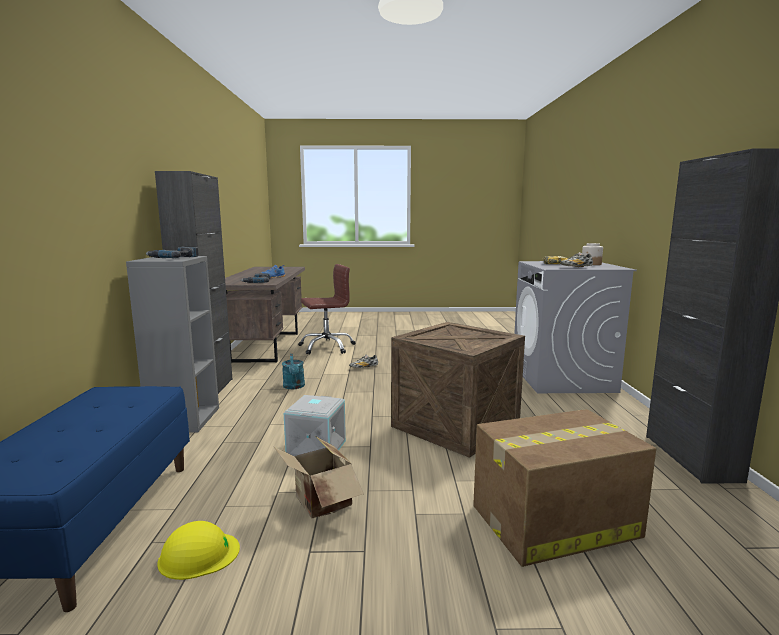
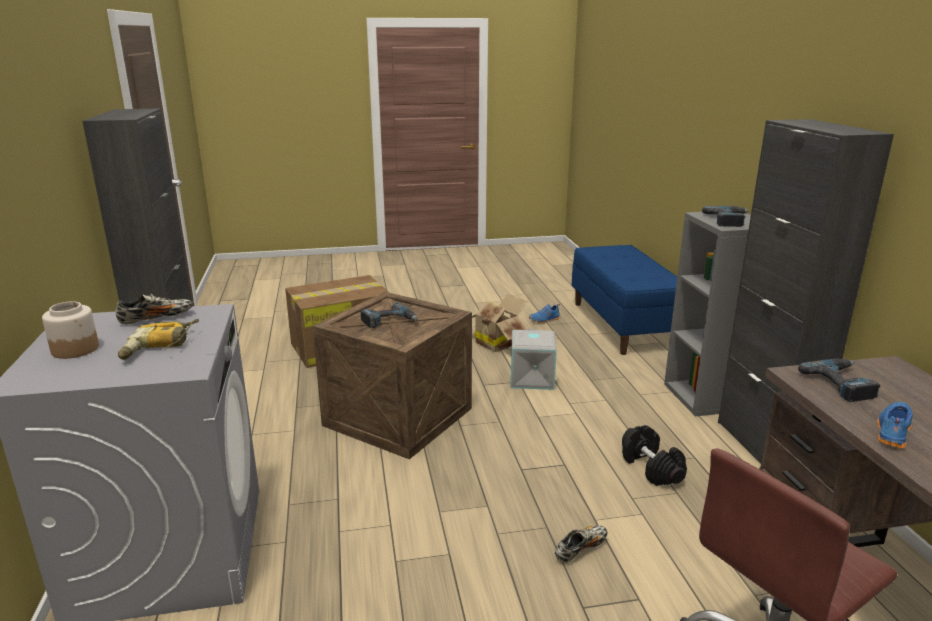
camera: 170 degrees right, 10 degrees up
yellow hard hat [157,521,240,580] -> blue shoe [529,304,560,323]
turquoise watering can [282,353,305,389] -> black dumbbell [622,425,687,486]
none -> power drill [361,302,417,328]

